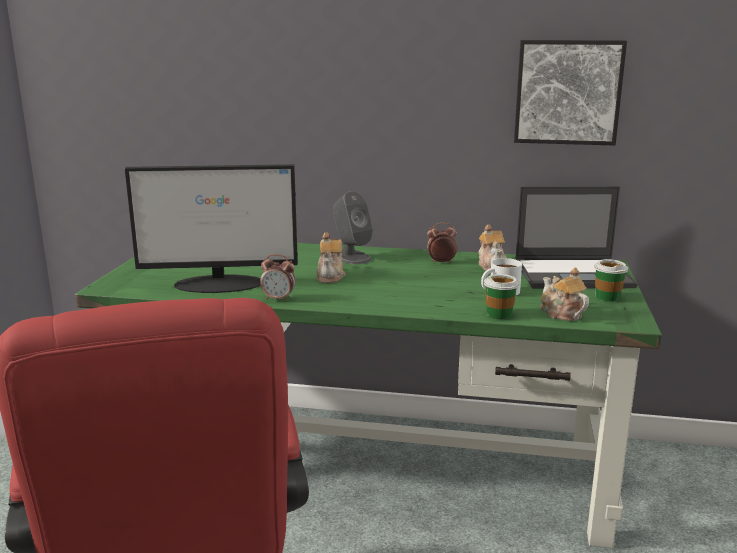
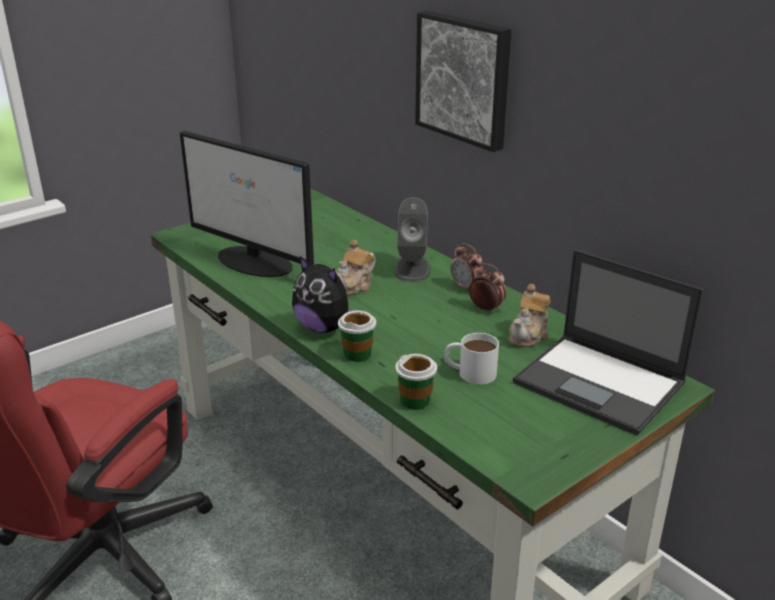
camera: 40 degrees right, 10 degrees up
alarm clock [260,254,295,302] -> alarm clock moved to [451,243,483,290]
picture [514,40,627,146] -> picture moved to [415,11,511,152]
teapot [541,267,589,321] -> none
cup [594,259,628,302] -> cup moved to [338,311,376,362]
none -> plush toy [292,256,359,333]

